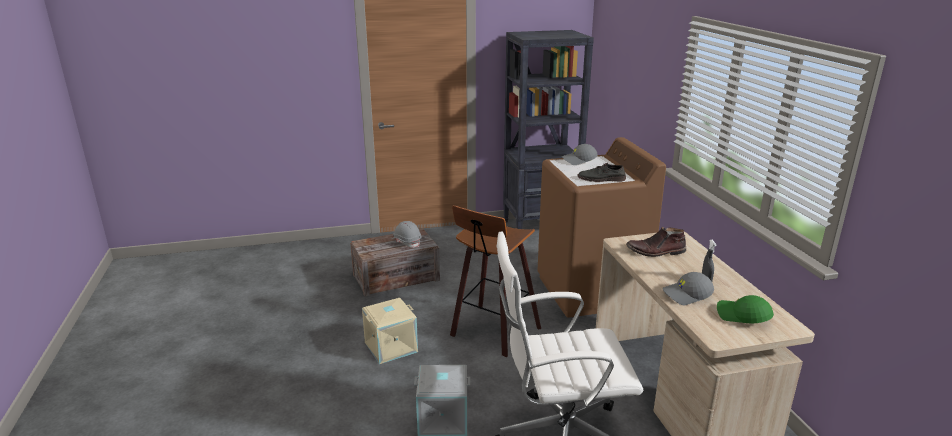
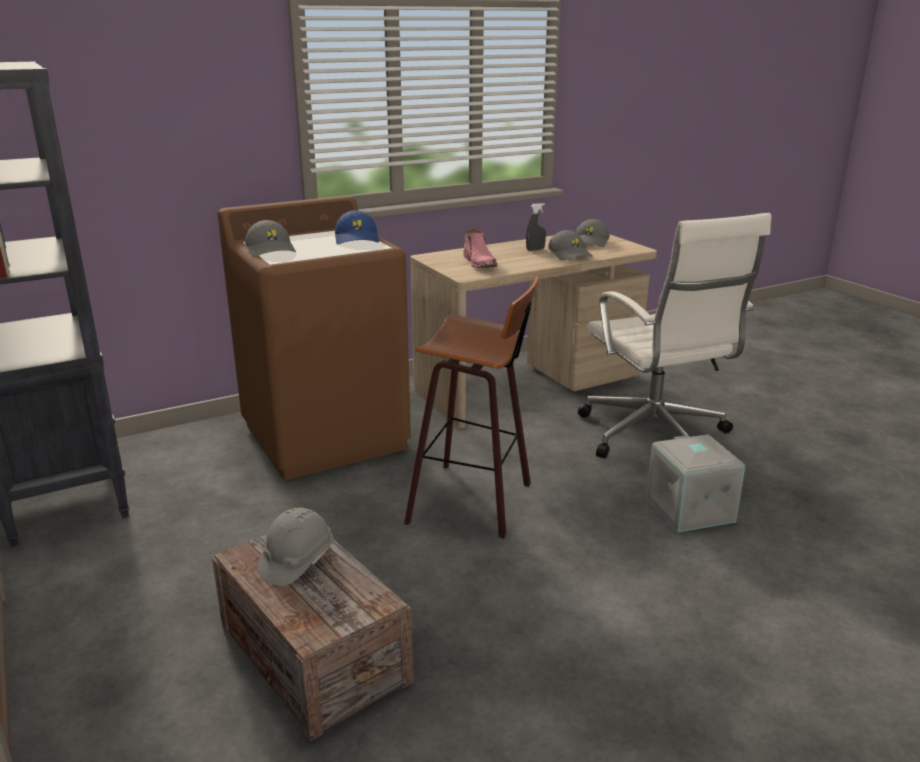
camera: 105 degrees left, 0 degrees up
beige storage box [362,298,418,364] -> none
grey shoe [577,163,626,182] -> blue cap [335,210,379,244]
brown boot [626,227,686,257] -> pink boot [463,229,498,268]
green cap [717,295,774,324] -> grey cap [576,219,610,247]

